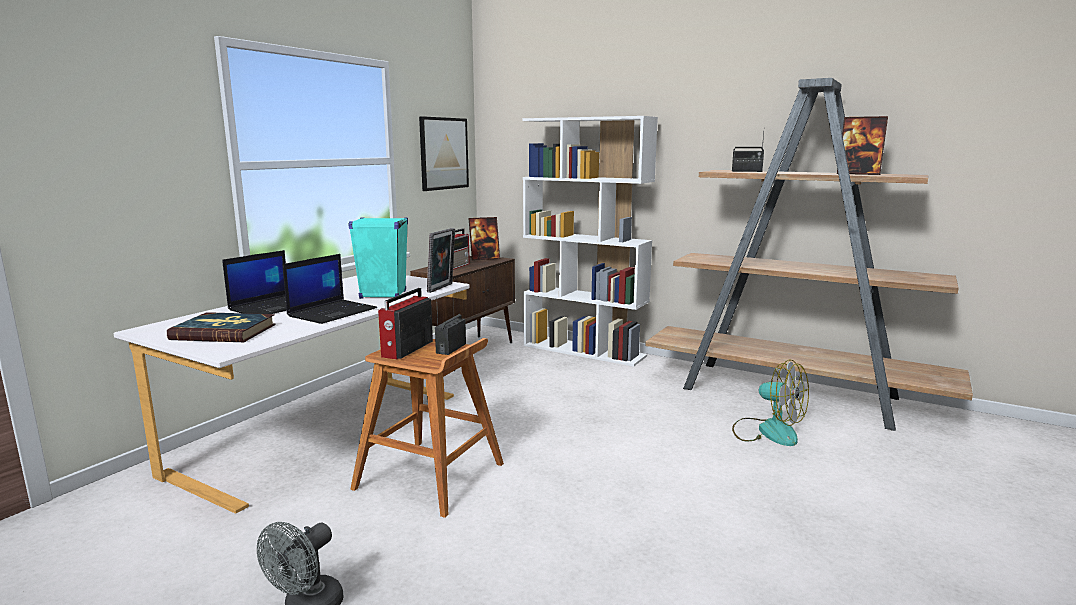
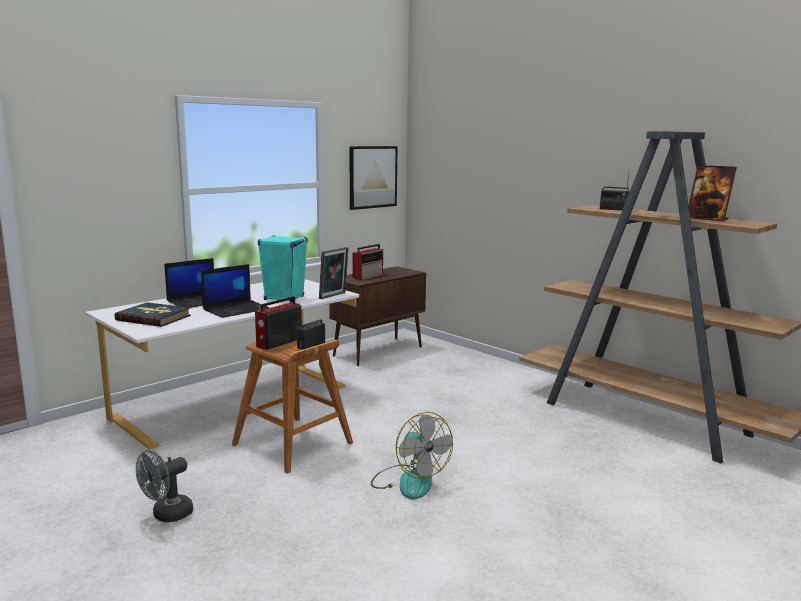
camera: 15 degrees right, 0 degrees up
picture frame [469,217,500,260] -> none
white bookcase [522,116,658,367] -> none
fan [732,360,809,446] -> fan moved to [371,412,453,499]

